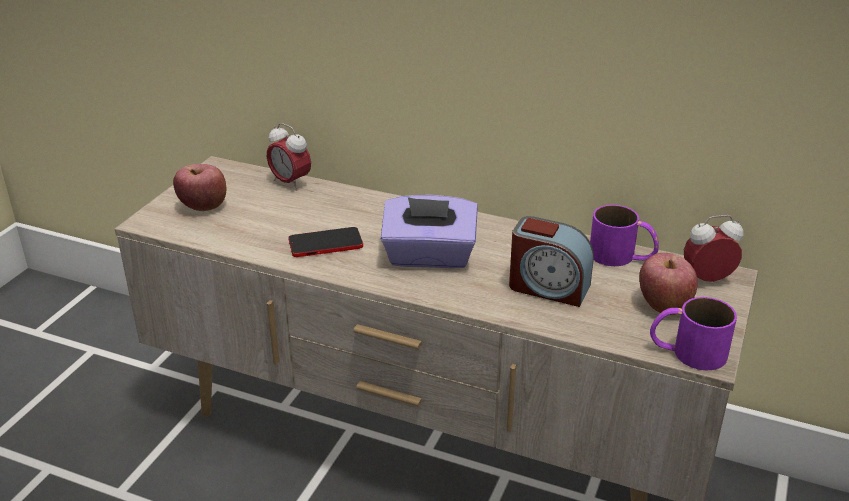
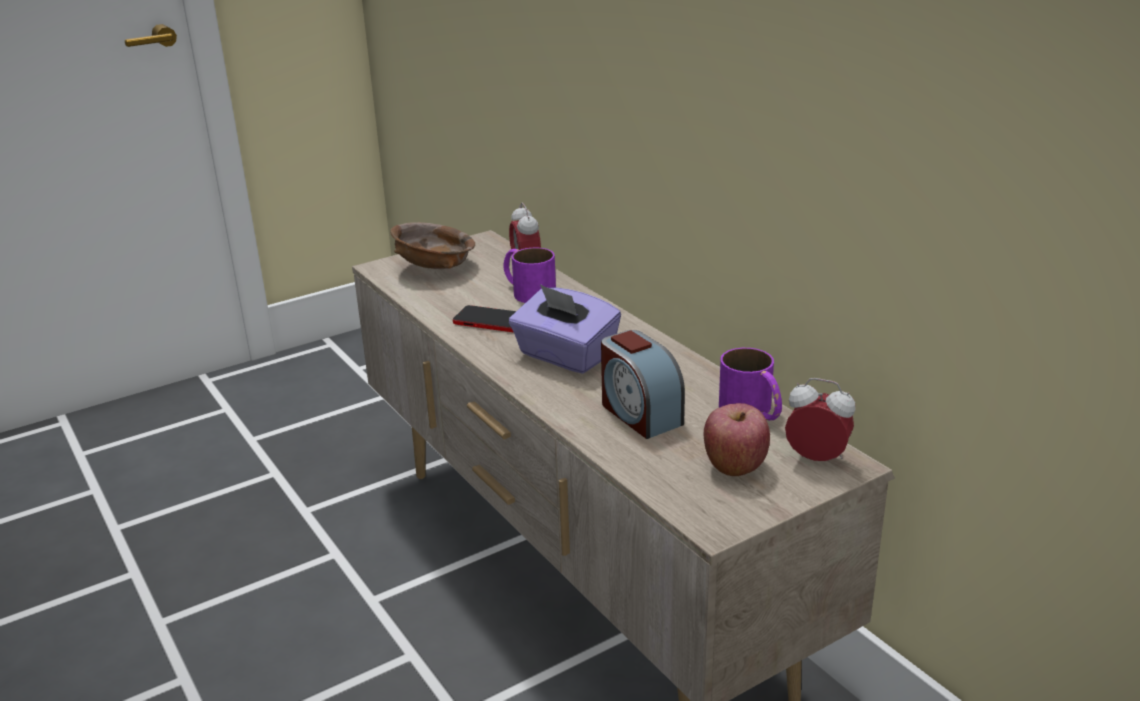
camera: 35 degrees right, 5 degrees down
apple [173,164,226,211] -> brown bowl [390,222,475,269]
purple mug [650,297,737,371] -> purple mug moved to [504,248,556,303]

